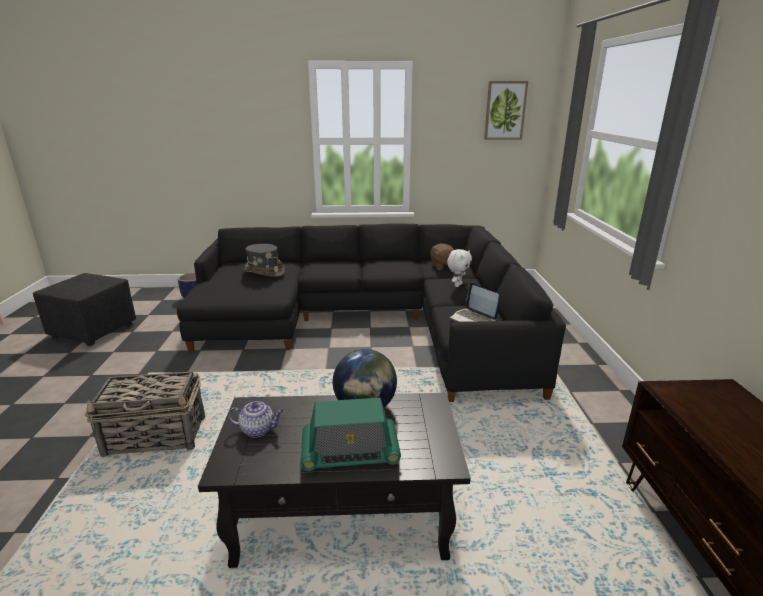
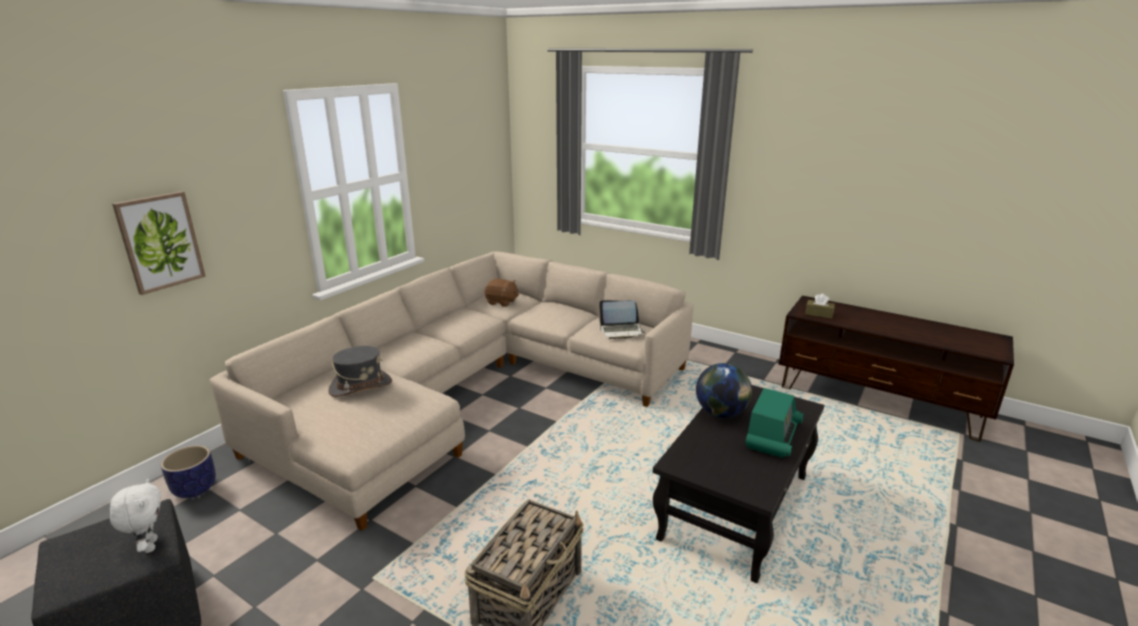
camera: 55 degrees left, 0 degrees up
black sofa [177,223,566,402] -> beige sofa [210,251,694,531]
teapot [228,401,284,438] -> none
white plush toy [447,249,472,287] -> white plush toy moved to [110,479,161,553]
picture [484,81,528,140] -> picture moved to [112,191,206,295]
none -> brown tissue box [805,294,835,319]

